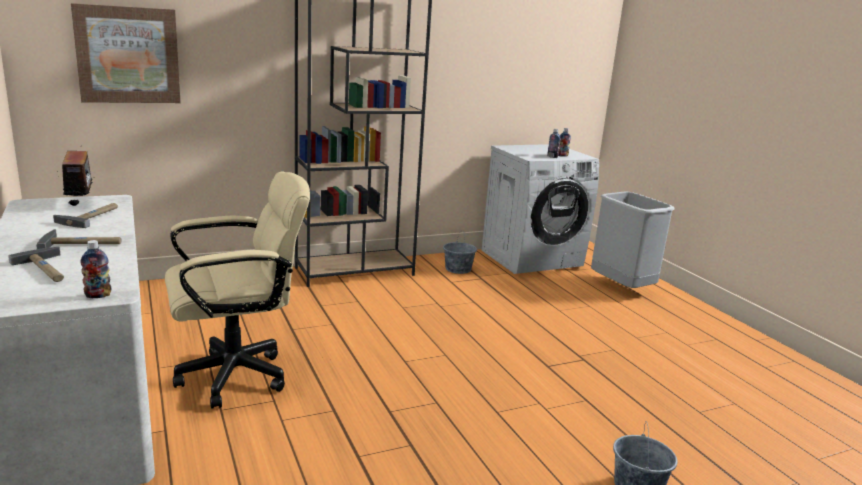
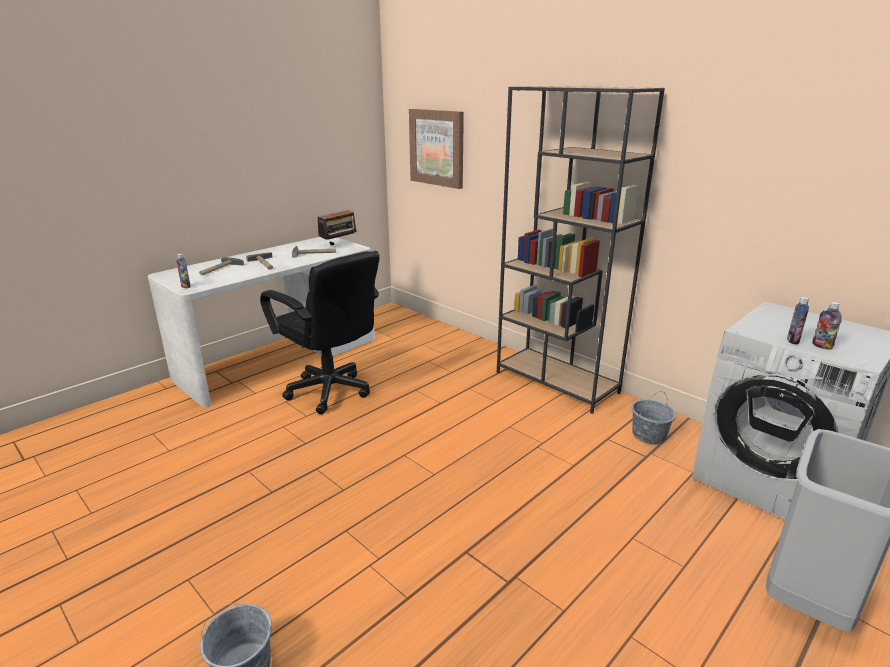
camera: 70 degrees right, 5 degrees up
beige office chair [165,171,310,409] -> black office chair [260,251,379,414]

